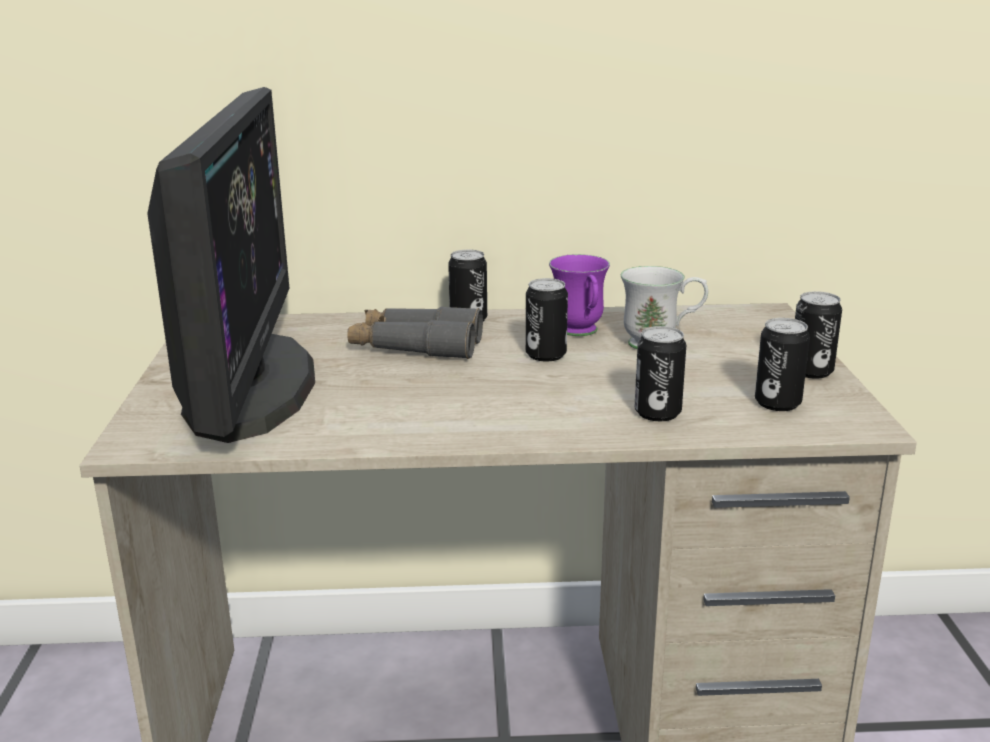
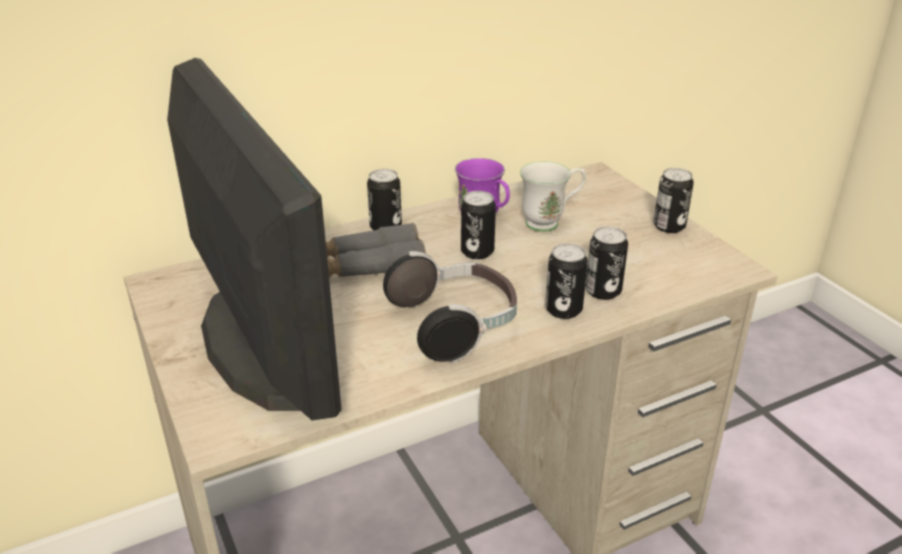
camera: 25 degrees left, 10 degrees up
can [755,318,810,411] -> can moved to [545,243,588,319]
none -> headphones [383,251,517,363]

